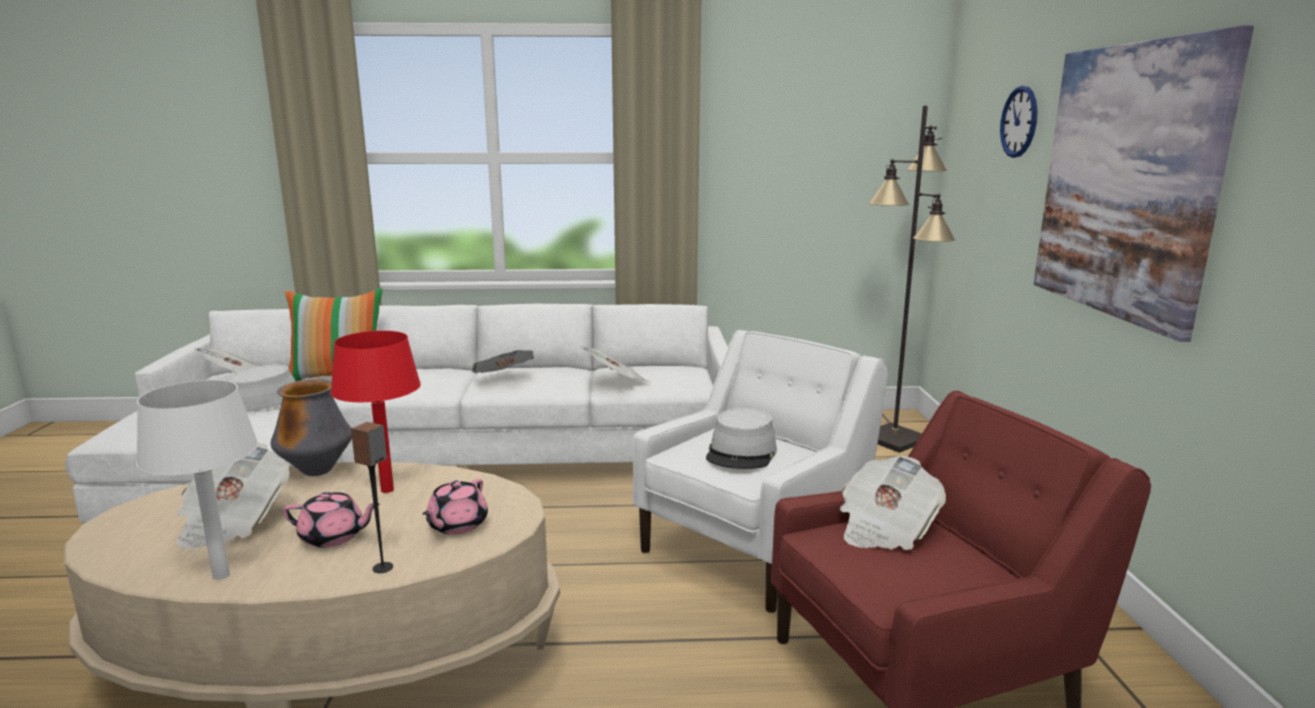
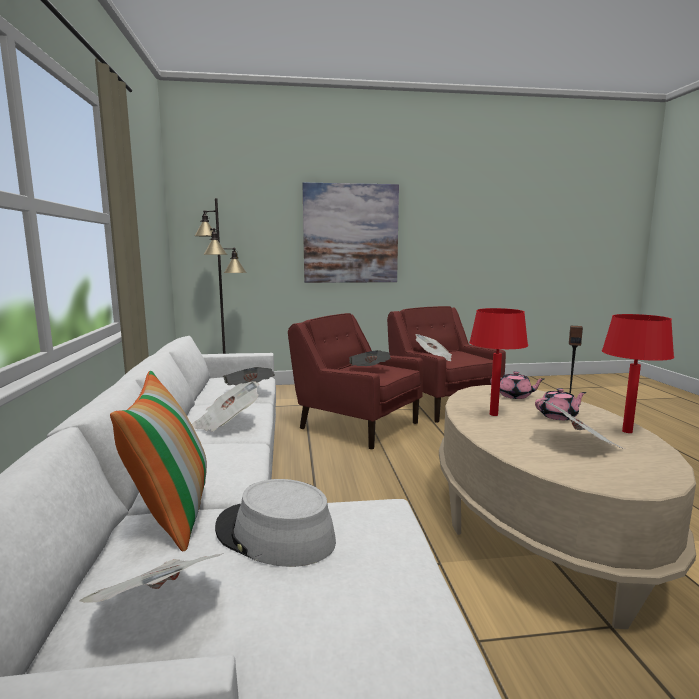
camera: 95 degrees left, 5 degrees down
white table lamp [136,380,259,580] -> red table lamp [602,314,674,433]
vase [271,379,352,476] -> none
pink teapot [283,492,380,548] -> pink teapot turned 75 degrees clockwise [535,388,586,420]
white armchair [633,330,888,613] -> red armchair [288,313,423,449]
grey hat [706,408,777,469] -> newspaper [349,350,391,366]
wall clock [1000,86,1038,158] -> none

